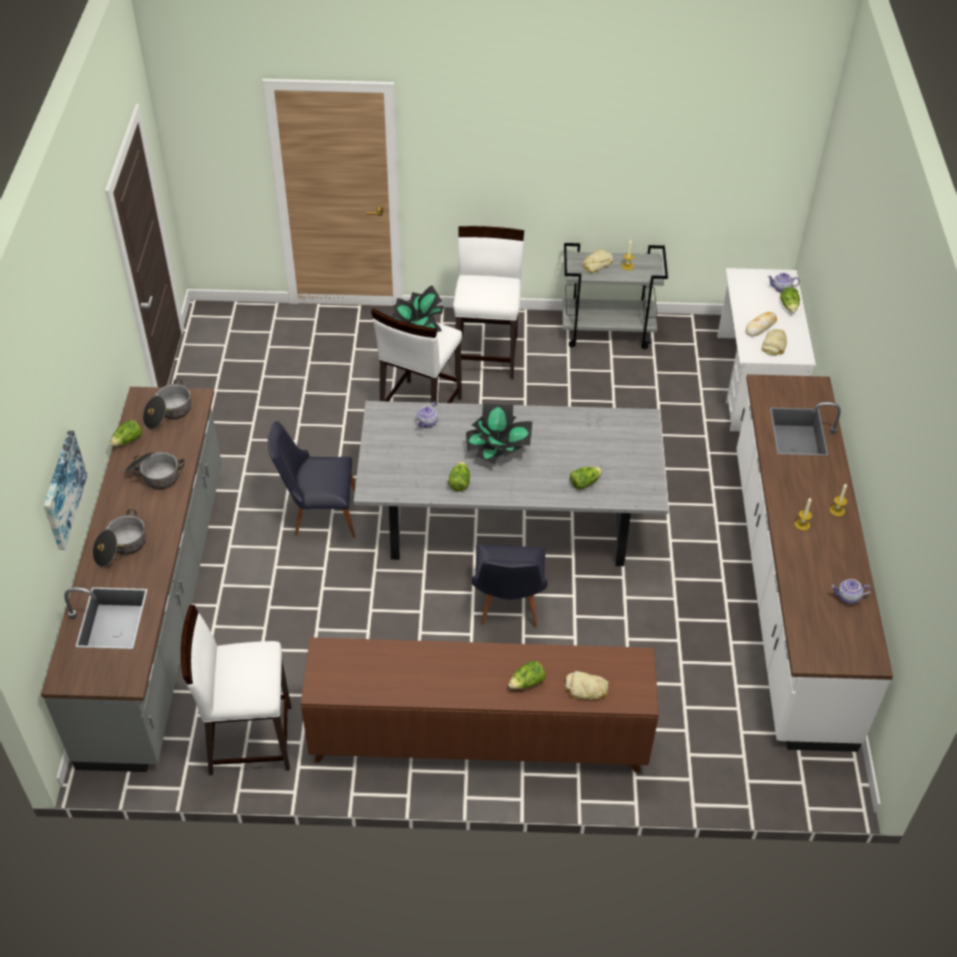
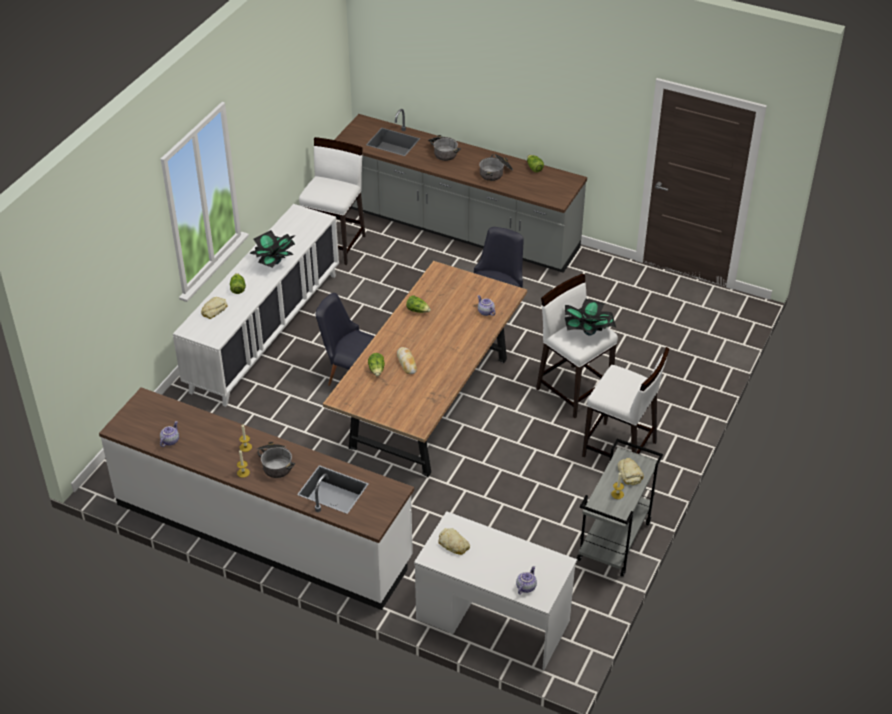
camera: 115 degrees right, 5 degrees down
picture [44,431,88,550] -> none
cooking pot [143,379,191,429] -> cooking pot moved to [257,442,295,478]
brown cabinet [301,637,659,773] -> white cabinet [173,204,339,407]
grey dining table [354,401,669,566] -> brown dining table [323,261,527,477]
potted plant [466,404,533,464] -> potted plant moved to [249,230,295,268]
bread [746,312,777,337] -> bread moved to [397,347,417,374]
lettuce [780,287,800,313] -> none

